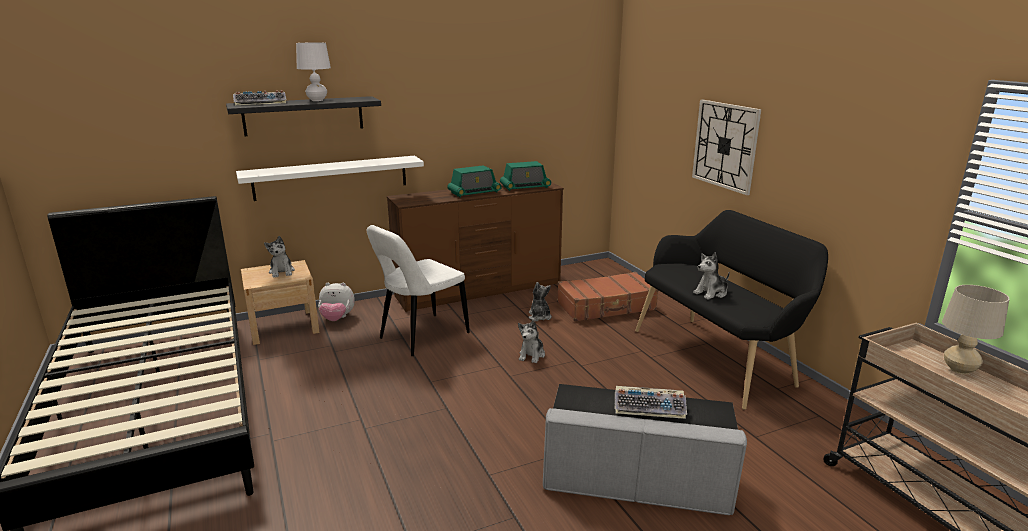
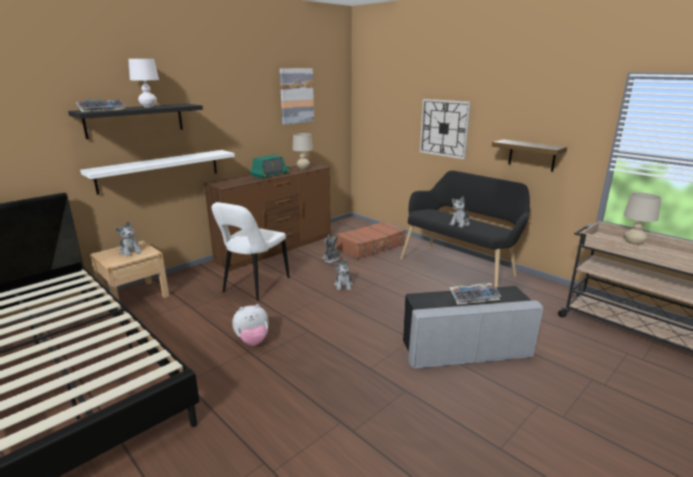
camera: 20 degrees left, 0 degrees up
plush toy [318,283,355,321] -> plush toy moved to [232,304,268,346]
radio [500,161,551,191] -> beige table lamp [292,133,313,170]
none -> picture [280,68,314,125]
none -> shelf [492,139,567,171]

